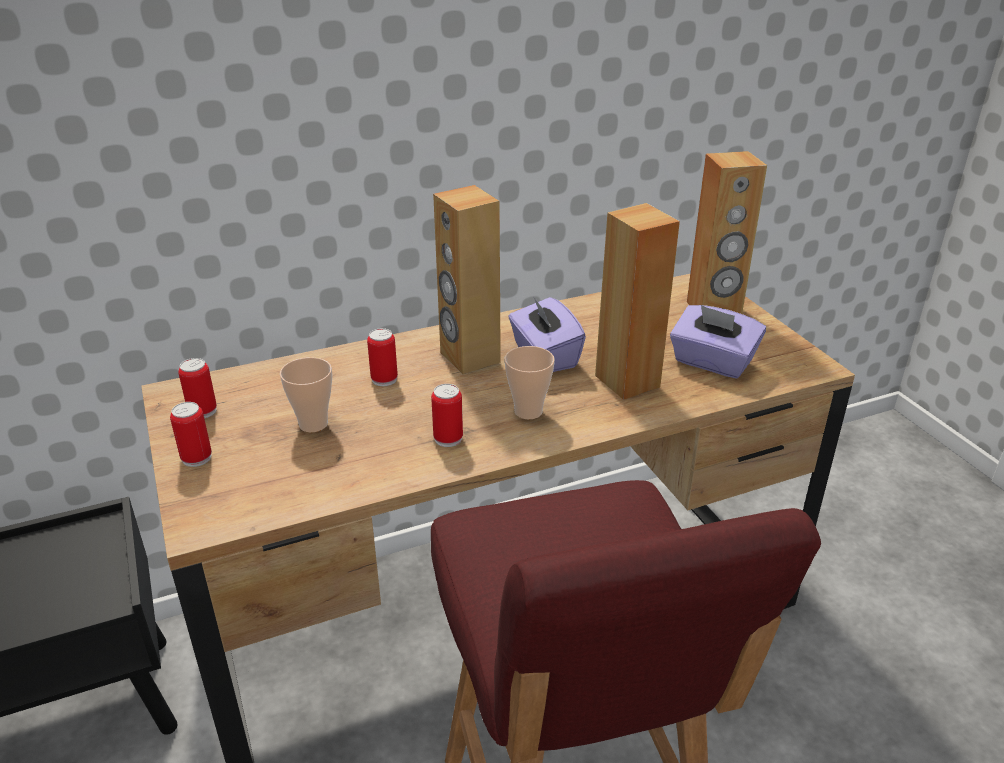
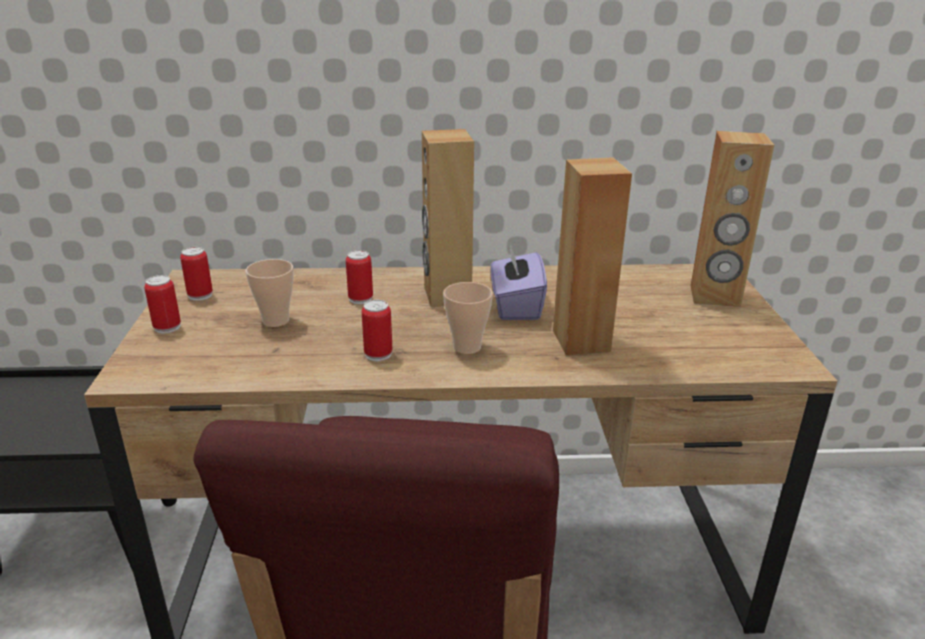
camera: 20 degrees right, 5 degrees down
purple tissue box [670,305,766,379] -> none

